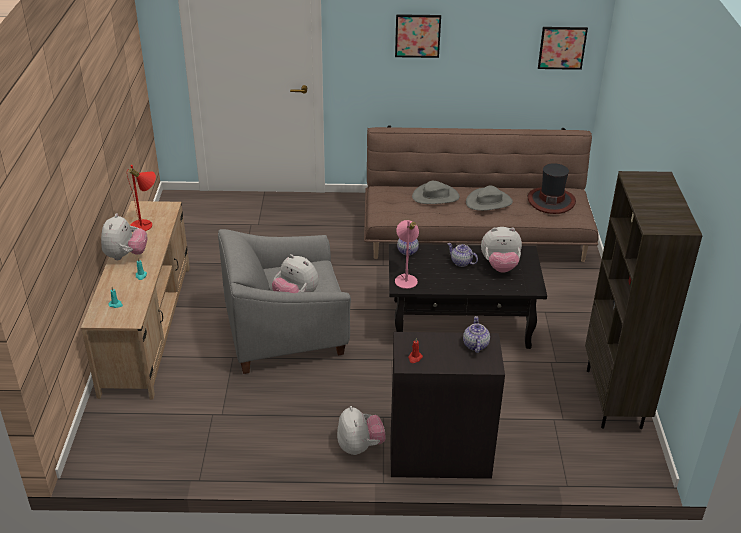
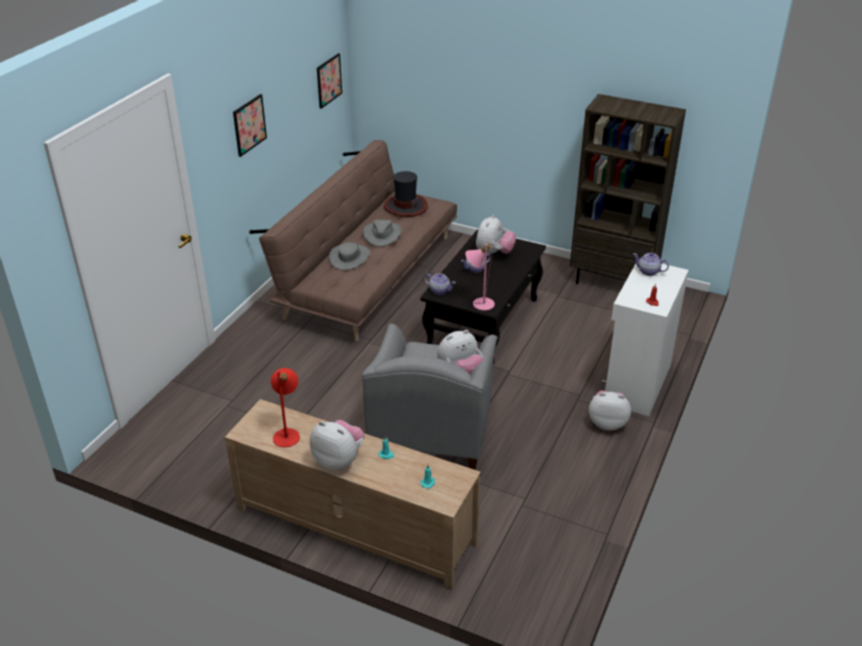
camera: 65 degrees left, 0 degrees up
black cabinet [390,332,505,479] -> white cabinet [601,264,689,416]

